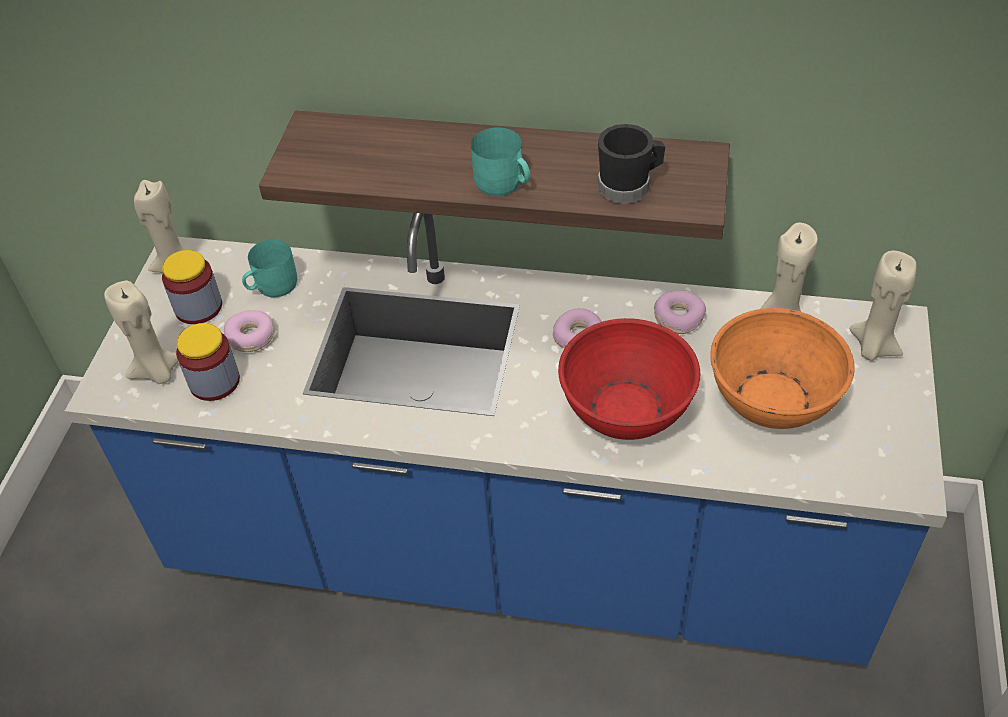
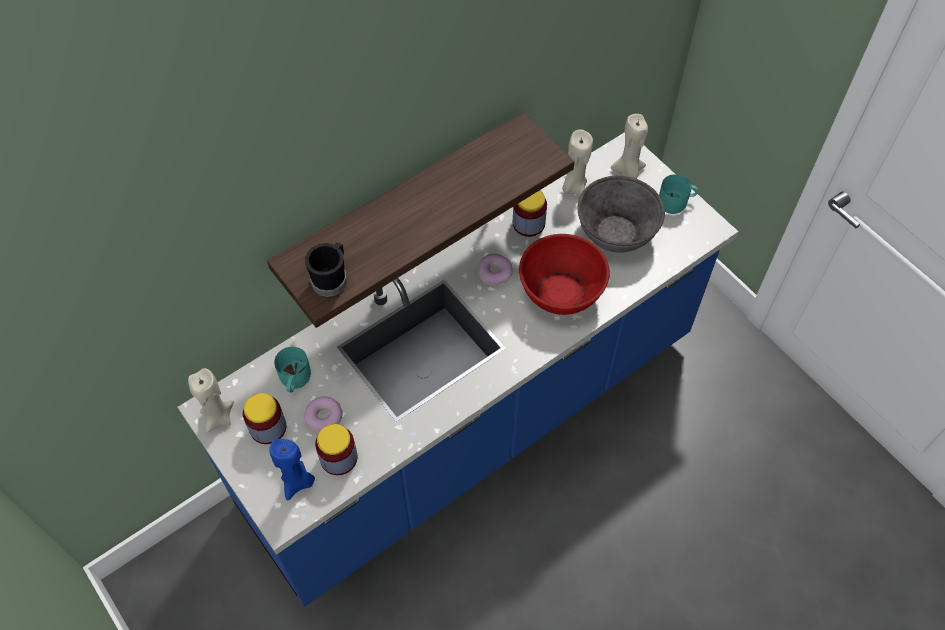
camera: 50 degrees left, 10 degrees up
beige candle [104,281,178,384] -> blue candle [269,439,315,501]
turquoise mug [471,128,530,196] -> turquoise mug moved to [659,174,698,214]
black mug [598,124,665,204] -> black mug moved to [305,242,347,297]
donut [654,291,706,334] -> jar [513,190,547,237]
orange bowl [710,308,855,429] -> grey bowl [578,176,665,253]

